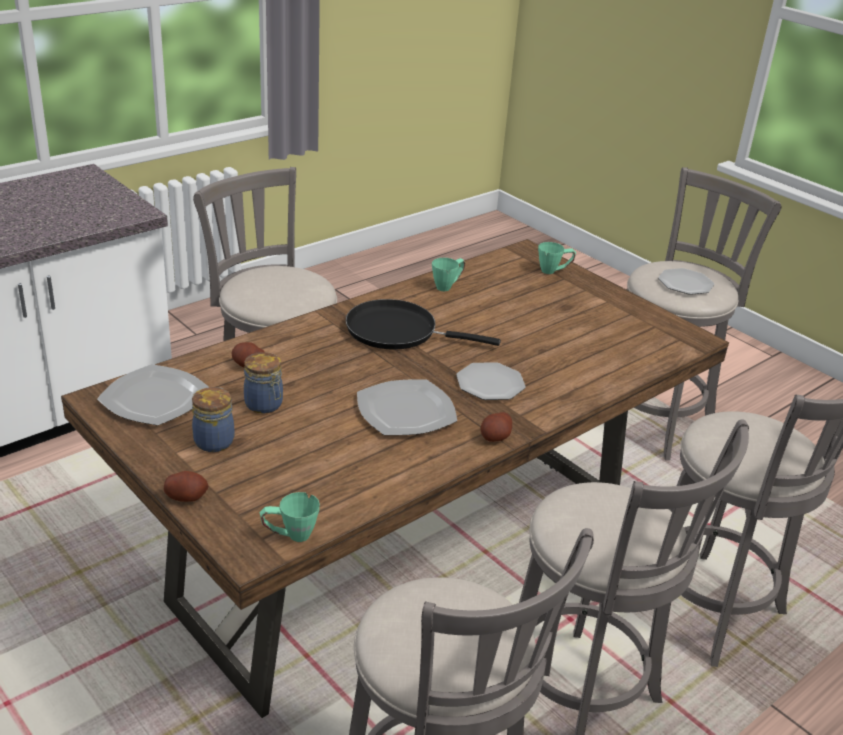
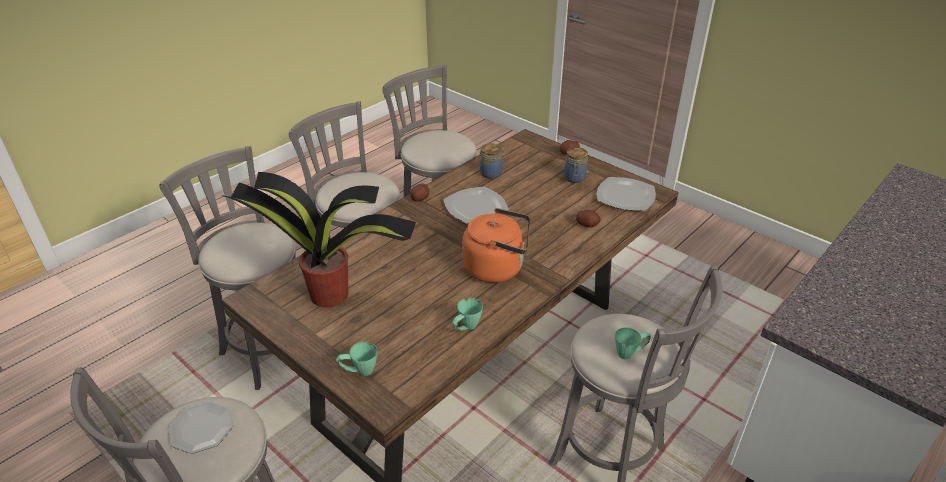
camera: 175 degrees right, 5 degrees up
jar [244,352,283,414] -> jar moved to [479,143,502,179]
green mug [260,492,320,542] -> green mug moved to [615,327,651,360]
black frying pan [346,299,501,350] -> orange kettle [462,208,530,283]
plate [456,362,526,400] -> none
none -> potted plant [221,172,416,307]

